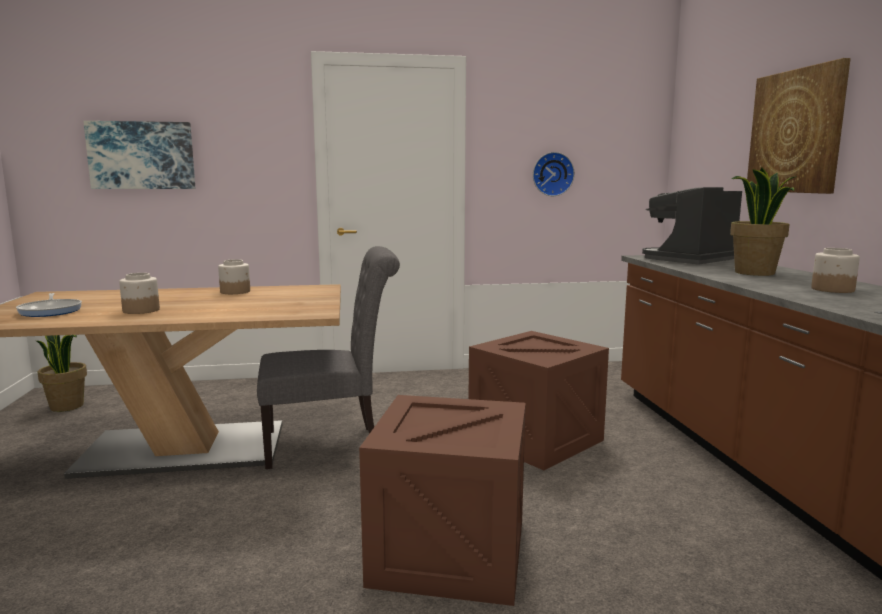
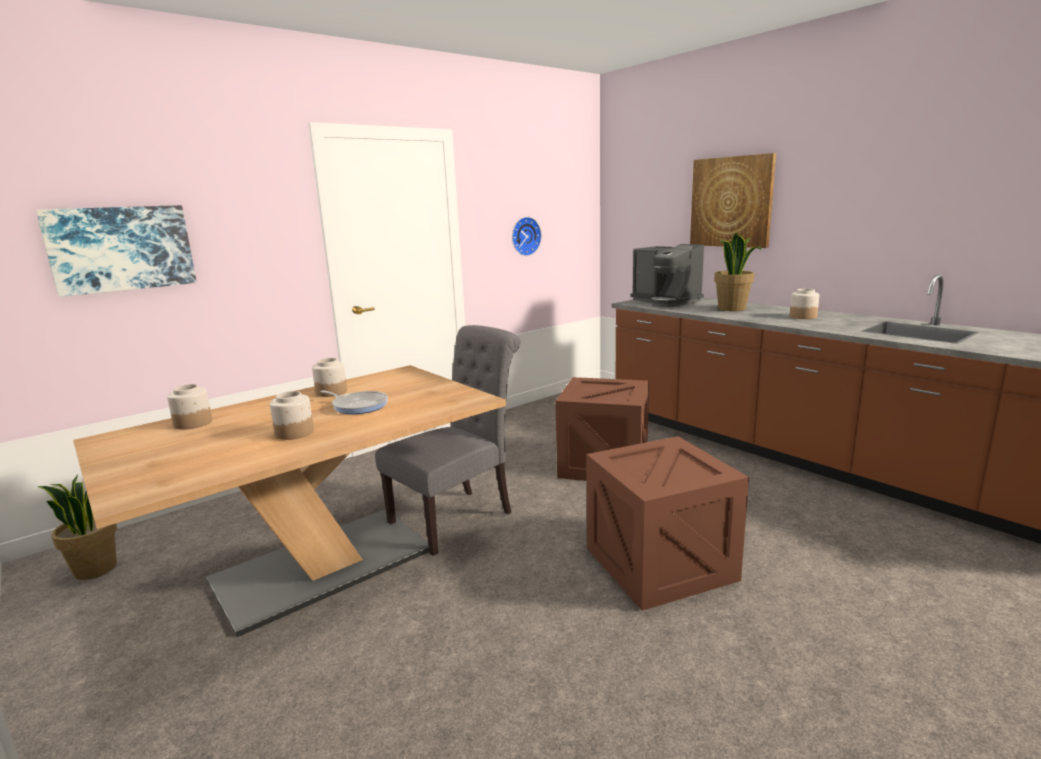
camera: 30 degrees left, 5 degrees up
frying pan [16,293,82,317] -> frying pan moved to [320,390,388,414]
coffee machine [642,187,742,265] -> coffee machine turned 60 degrees counterclockwise [630,244,704,307]
none -> jar [167,384,212,430]

